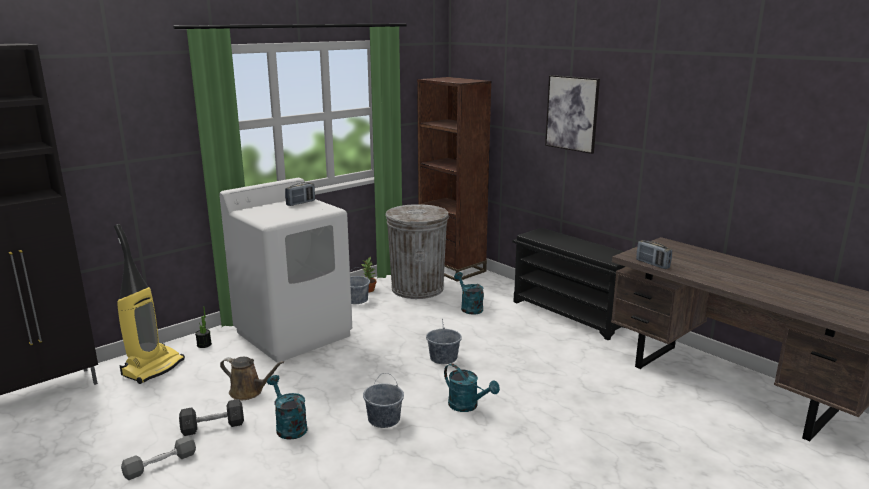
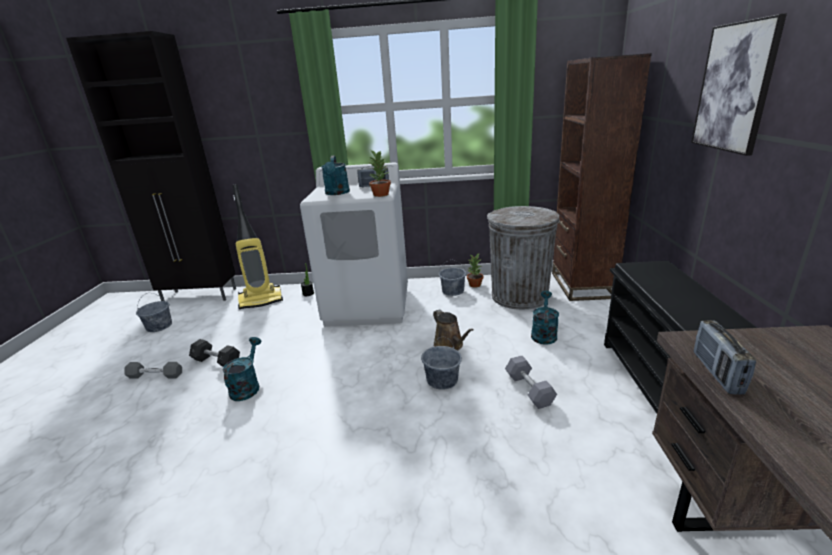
camera: 45 degrees right, 5 degrees up
brown watering can [220,357,284,400] -> brown watering can moved to [433,309,474,351]
grey bucket [363,373,404,428] -> grey bucket moved to [136,293,172,332]
turquoise watering can [444,363,500,412] -> turquoise watering can moved to [321,155,350,195]
none -> potted plant [369,150,391,197]
none -> grey dumbbell [505,356,557,409]

